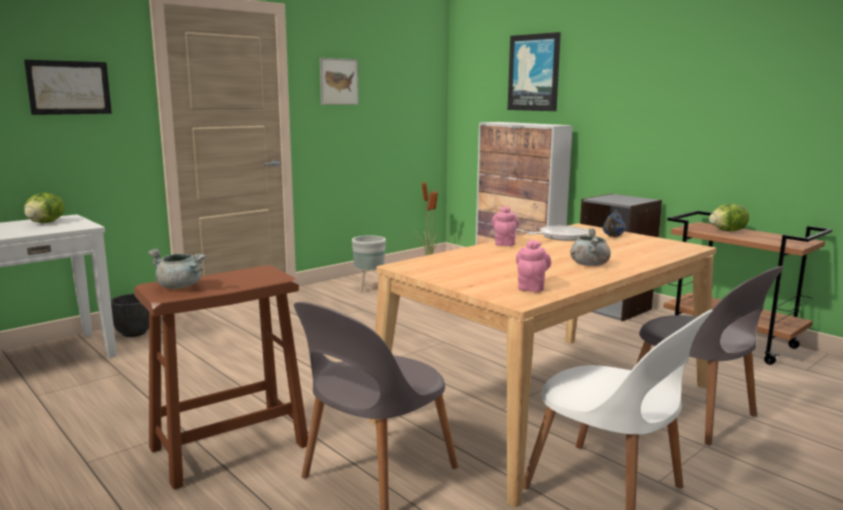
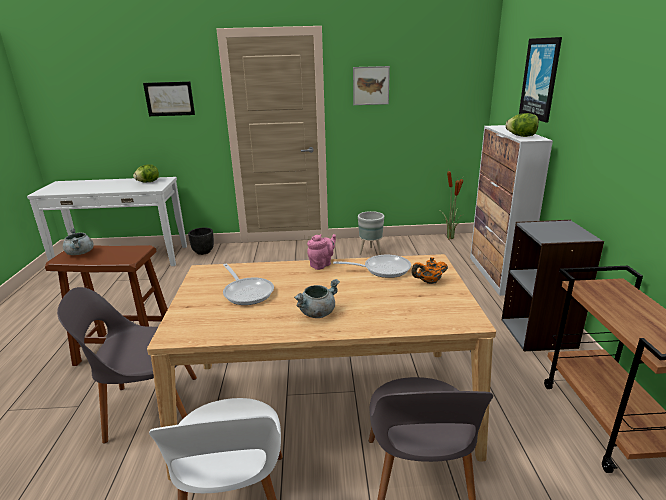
camera: 40 degrees right, 10 degrees up
pink teapot [516,240,551,292] -> none
blue teapot [603,210,625,237] -> orange teapot [411,257,448,284]
lettuce [709,204,749,231] -> lettuce moved to [505,113,539,137]
none -> frying pan [223,264,274,305]

